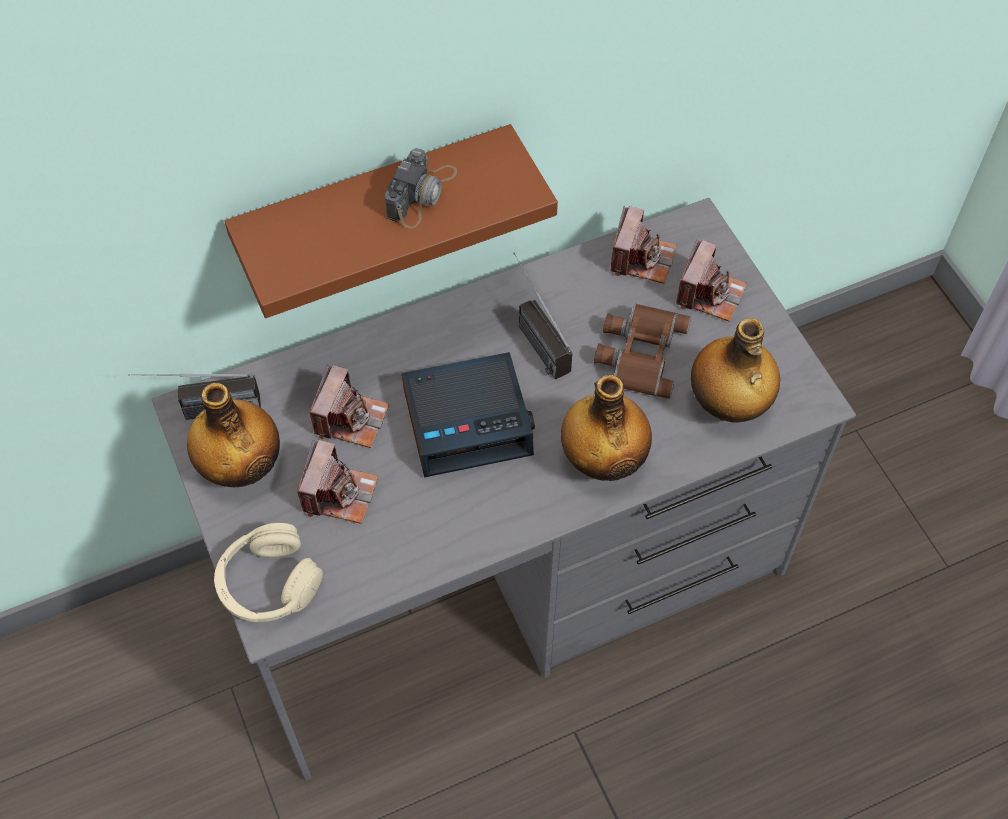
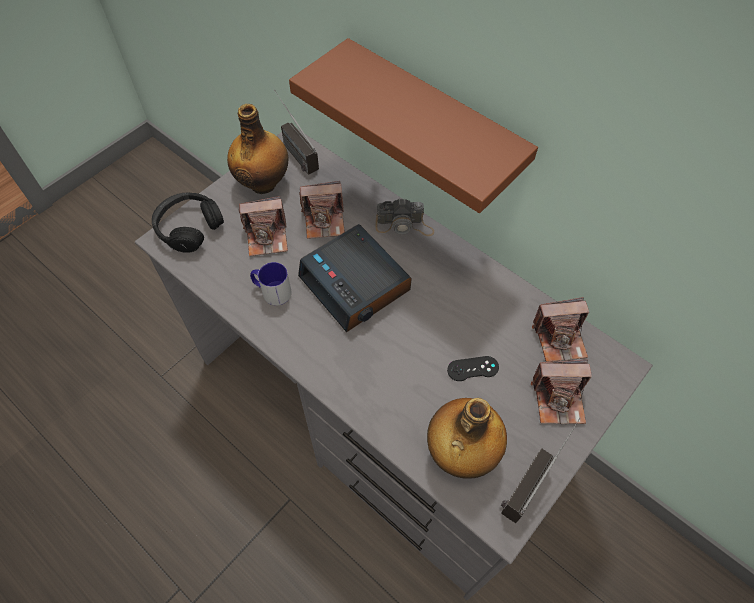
camera: 65 degrees right, 0 degrees up
beige headphones [214,523,323,622] -> black headphones [152,193,224,253]
camera [385,148,457,228] -> camera moved to [375,198,434,236]
radio [513,252,572,379] -> radio moved to [500,418,581,523]
bottle [561,375,652,481] -> none
brown binoculars [594,303,691,399] -> black game controller [447,356,499,381]
none -> mug [250,262,292,305]

